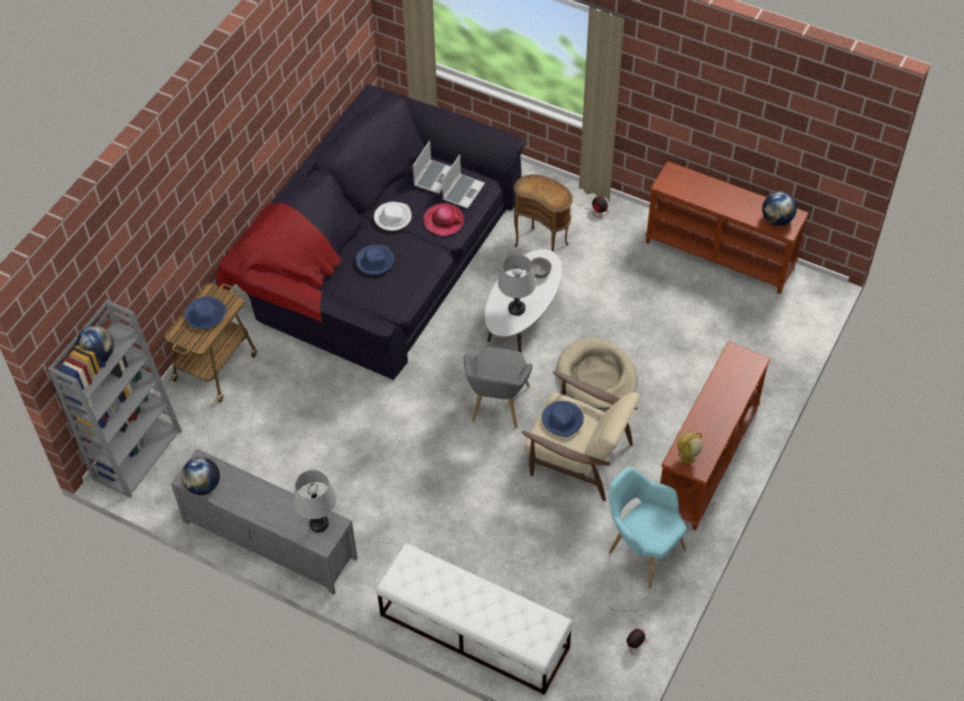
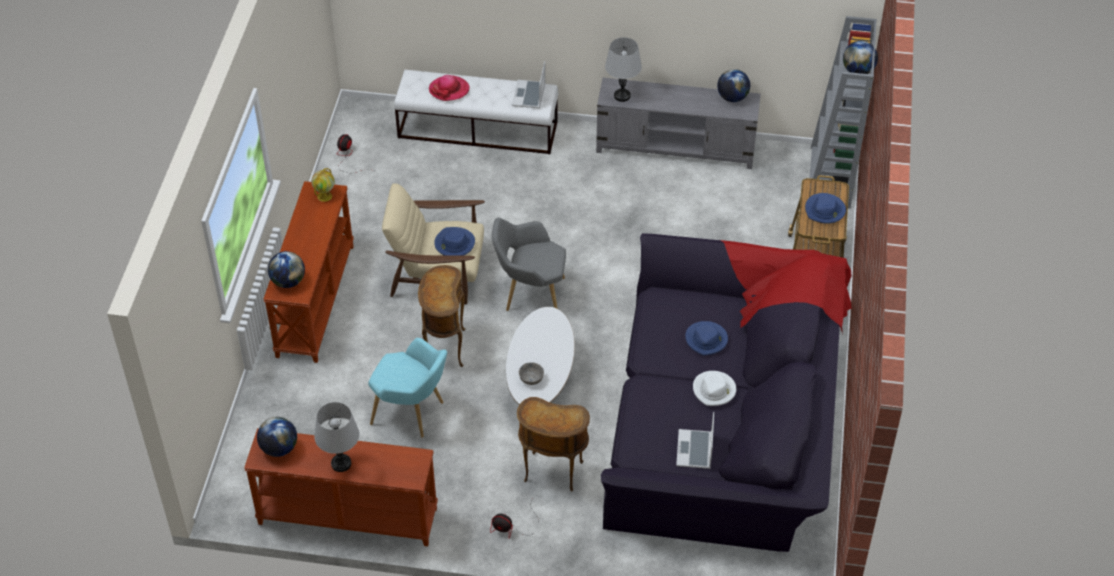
camera: 160 degrees right, 5 degrees down
hat [423,203,464,236] -> hat moved to [429,75,470,101]
laptop [442,155,485,209] -> laptop moved to [512,61,545,108]
grey armchair [463,347,533,428] -> grey armchair turned 75 degrees counterclockwise [492,218,566,311]
grey table lamp [498,255,536,316] -> grey table lamp moved to [314,402,359,472]
beige dog bed [557,338,637,409] -> brown side table [418,265,465,367]
turquoise armchair [609,467,687,588] -> turquoise armchair moved to [368,338,447,438]
none -> globe [268,251,305,288]

